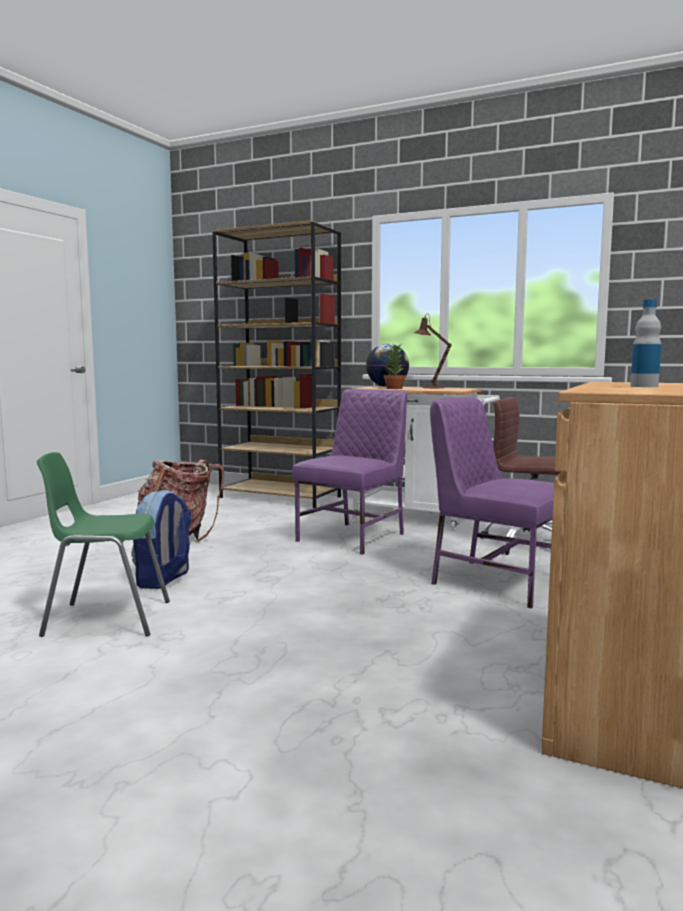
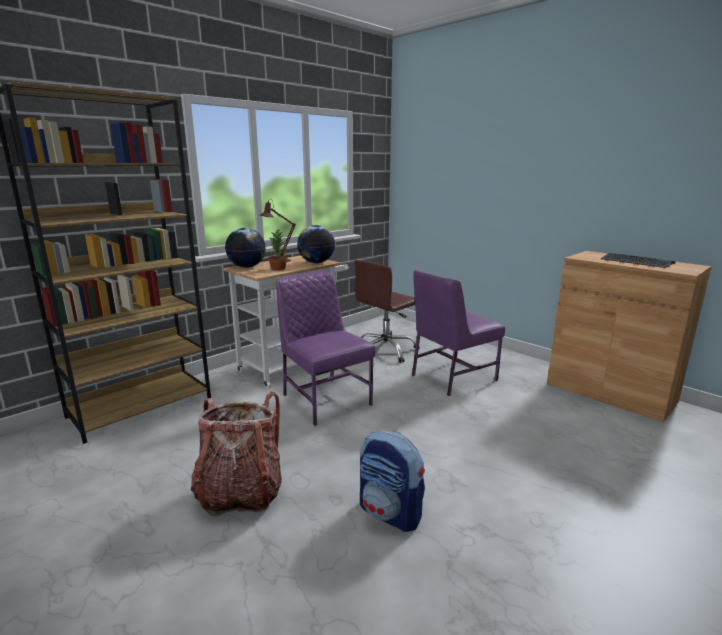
camera: 70 degrees left, 10 degrees up
green chair [37,452,170,637] -> none
bottle [630,299,661,387] -> keyboard [601,253,675,268]
none -> globe [297,225,335,263]

